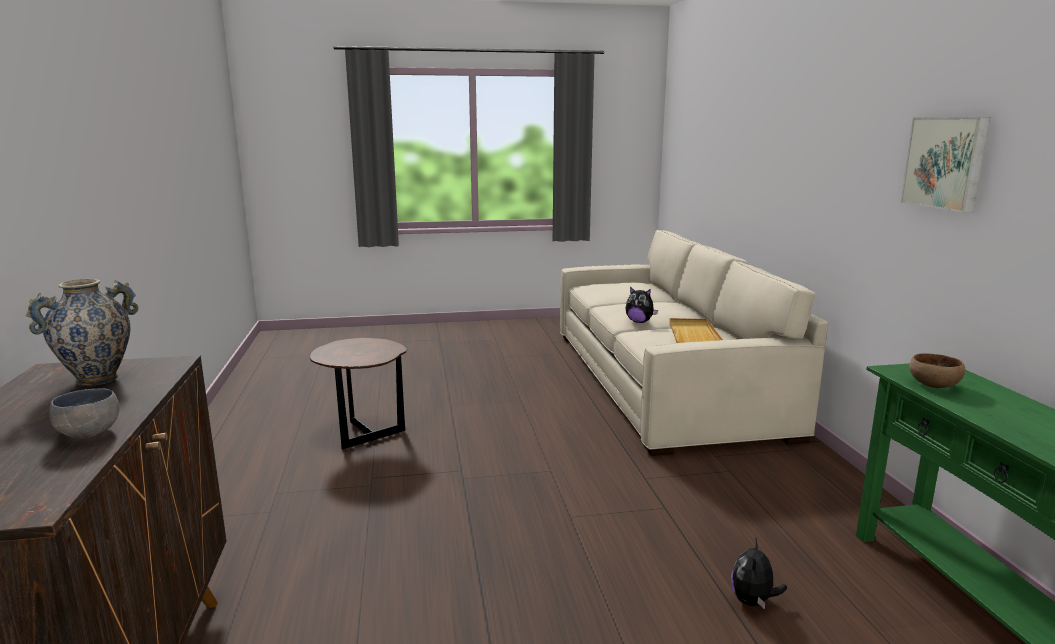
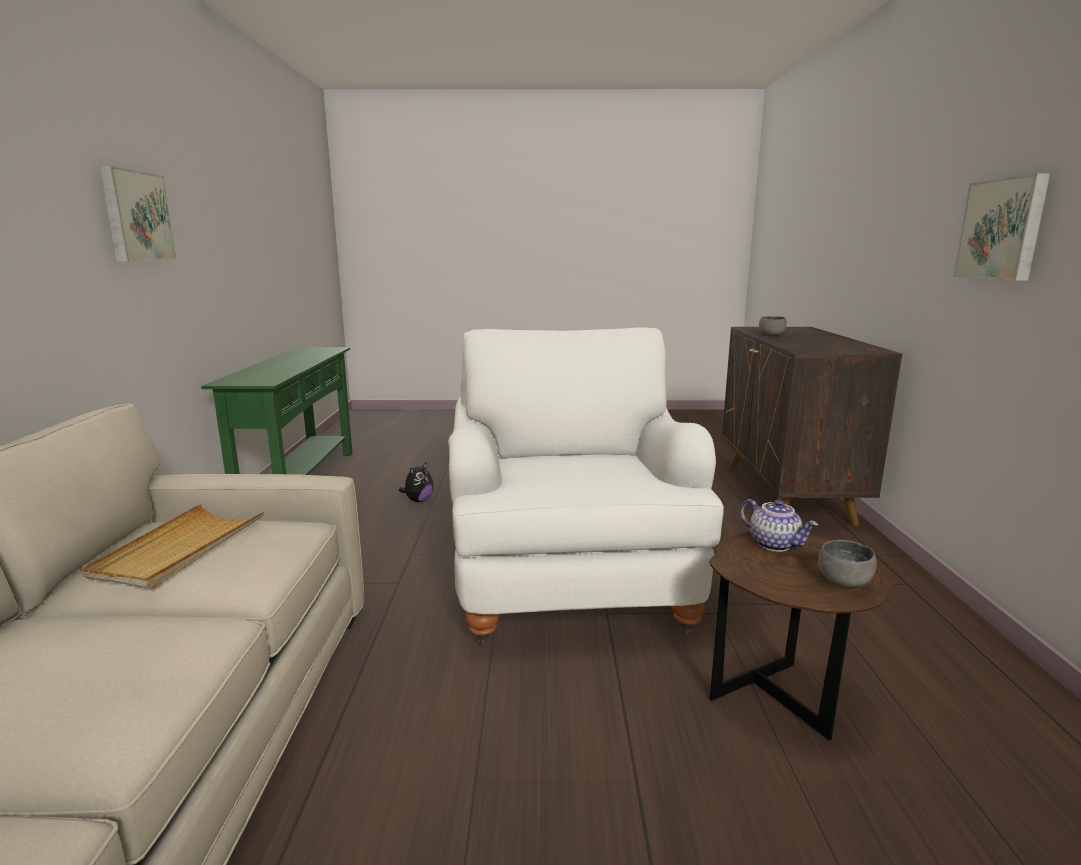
camera: 170 degrees left, 0 degrees up
vase [26,279,138,386] -> none
plush toy [625,287,658,323] -> none
brown bowl [909,353,965,388] -> none
none -> white armchair [448,327,724,644]
none -> teapot [740,499,818,552]
none -> grey bowl [818,540,877,587]
none -> picture [953,173,1050,281]

